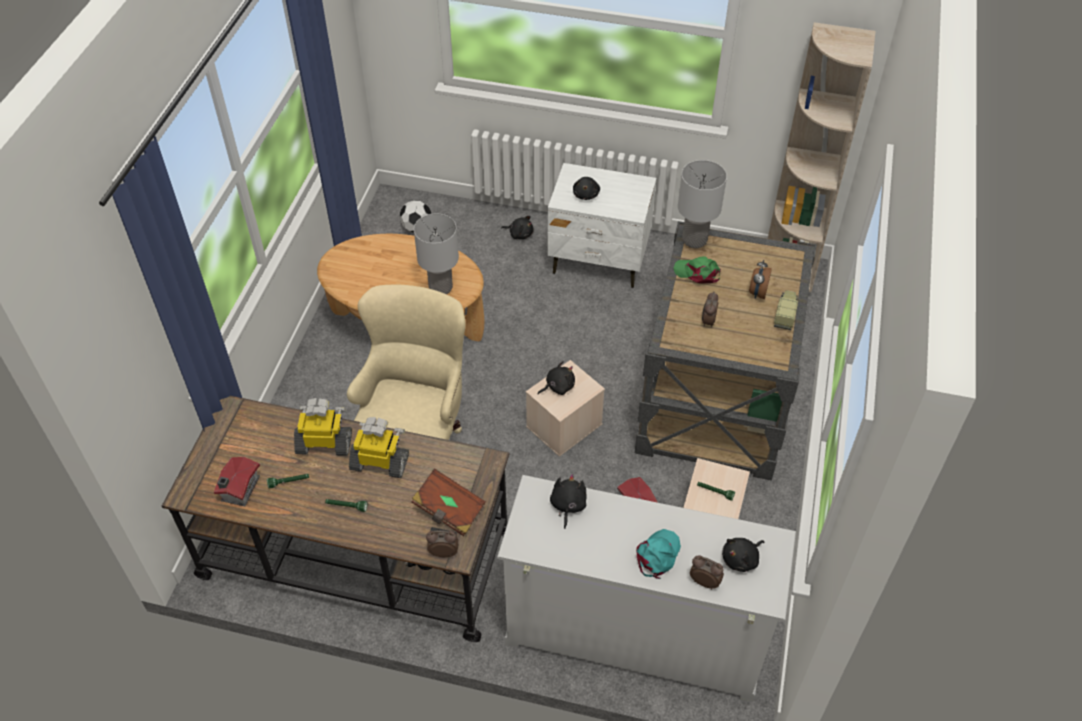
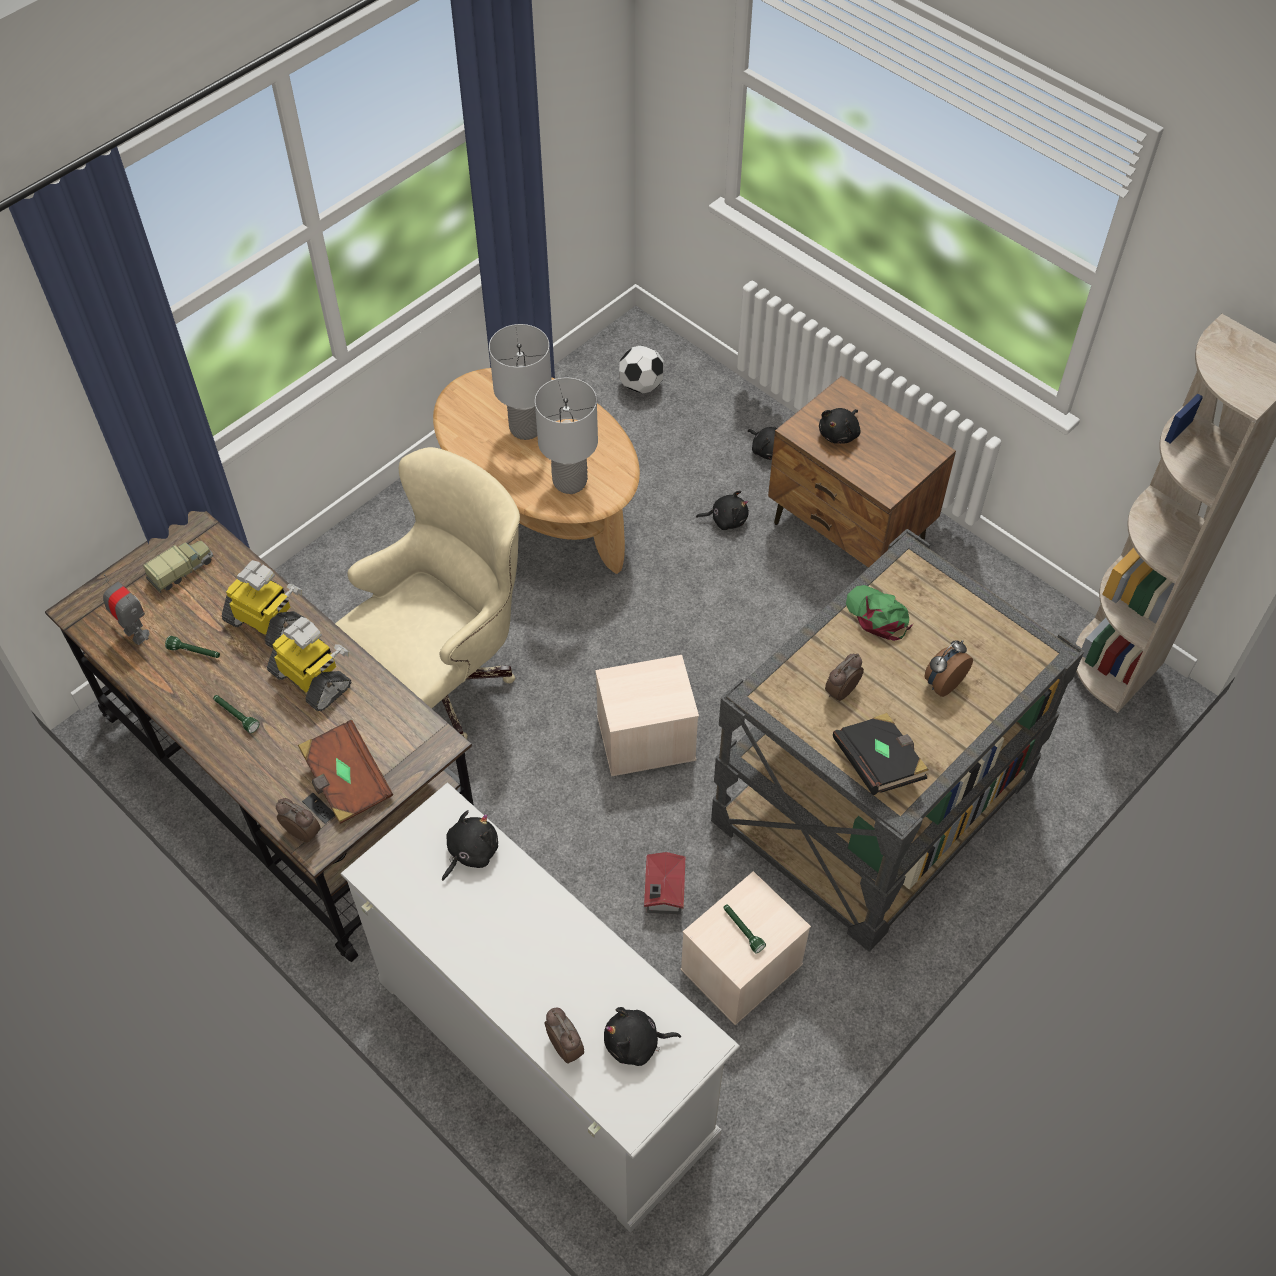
camera: 30 degrees right, 5 degrees up
toy house [214,457,260,506] -> toy robot [103,574,150,645]
black plush toy [537,361,575,395] -> black plush toy moved to [696,490,749,530]
white nightstand [547,163,657,288] -> brown nightstand [768,376,956,568]
turquoise cap [636,529,681,579] -> none
grey table lamp [678,160,727,248] -> grey table lamp moved to [489,324,552,440]
toy truck [774,290,798,330] -> toy truck moved to [143,540,213,593]
none -> black book [833,713,928,795]

